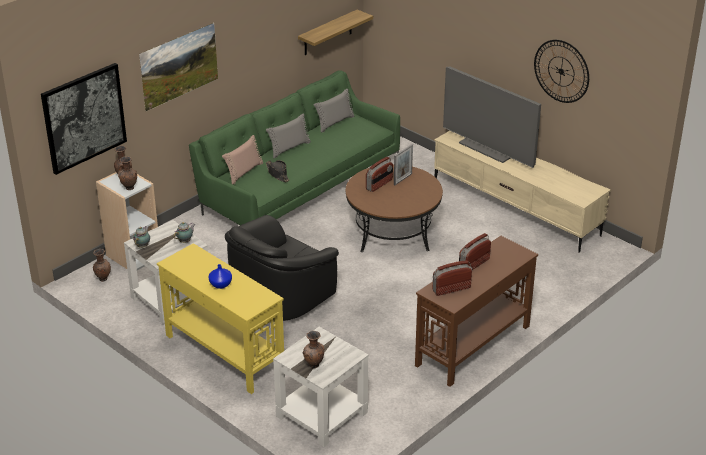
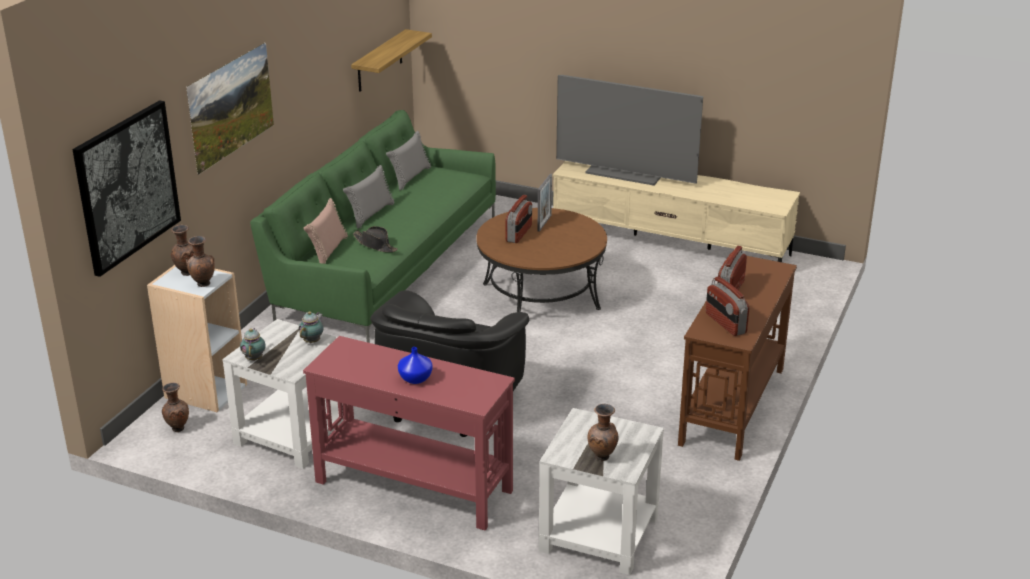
camera: 20 degrees left, 5 degrees down
yellow console table [157,243,284,394] -> red console table [303,336,515,531]
radio [432,260,472,296] -> radio turned 75 degrees counterclockwise [706,277,749,336]
wall clock [534,40,589,103] -> none

